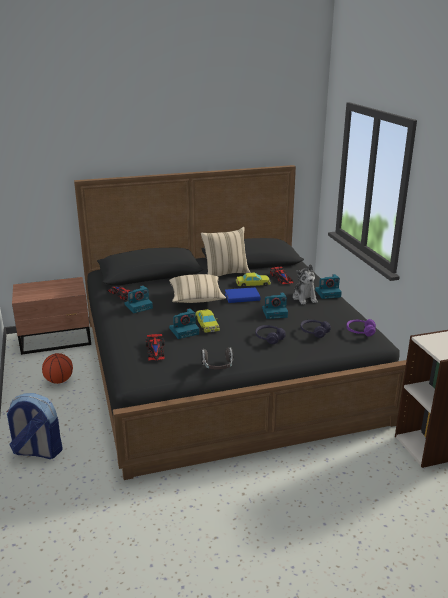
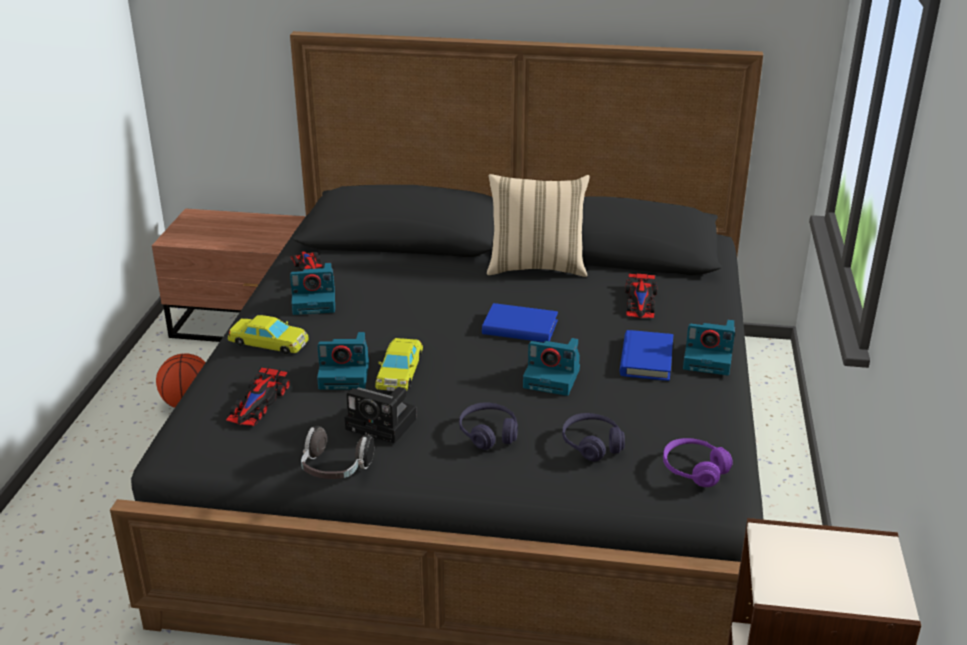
camera: 25 degrees right, 5 degrees up
backpack [7,393,63,459] -> none
beige pillow [169,274,226,303] -> none
yellow toy car [236,273,271,287] -> yellow toy car moved to [227,315,309,354]
plush toy [293,264,318,305] -> blue book [620,330,673,381]
none -> camera [345,387,417,444]

